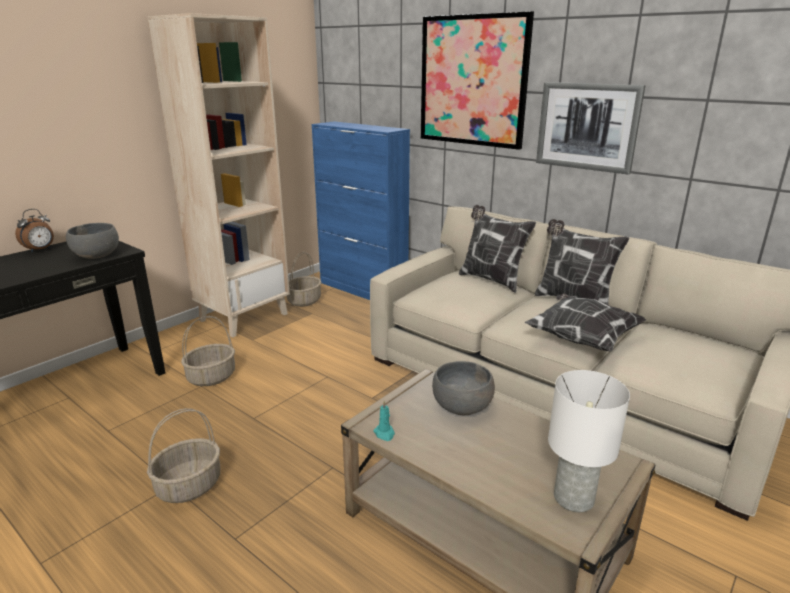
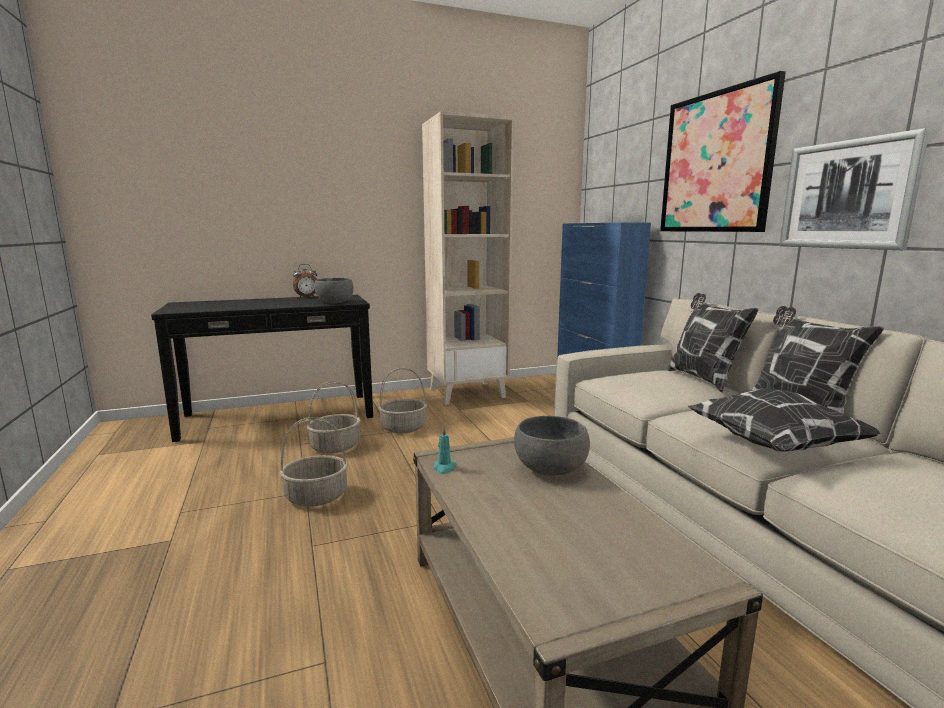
camera: 30 degrees right, 10 degrees down
basket [287,252,321,307] -> basket moved to [306,381,361,454]
white table lamp [548,370,630,512] -> none

